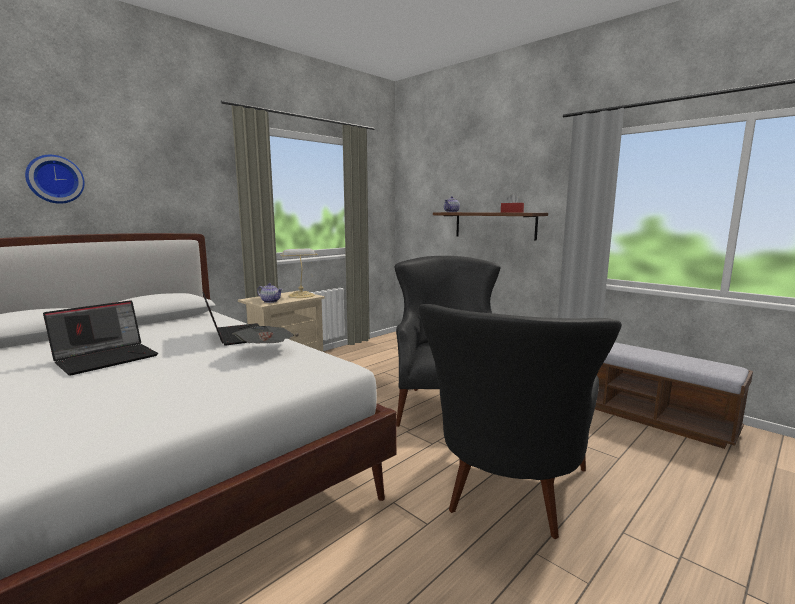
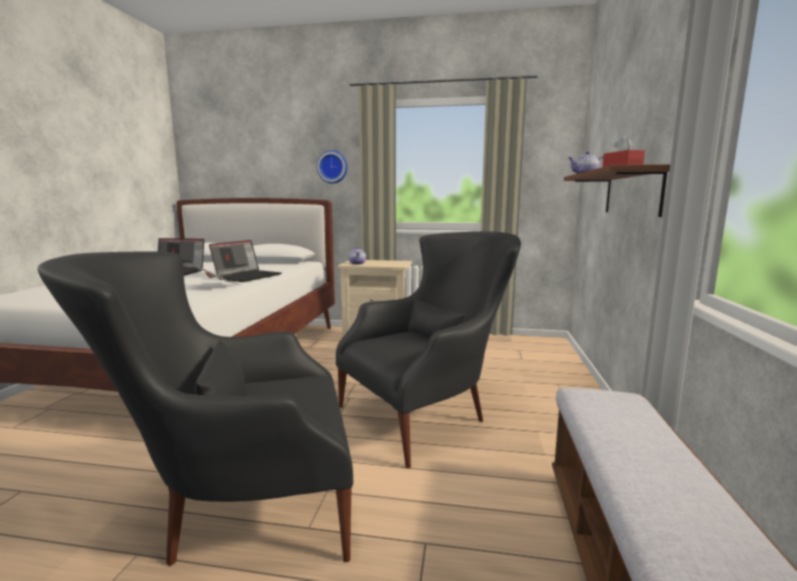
camera: 55 degrees right, 0 degrees up
wall clock [25,155,85,204] -> wall clock moved to [317,150,347,184]
table lamp [280,248,318,298] -> none

